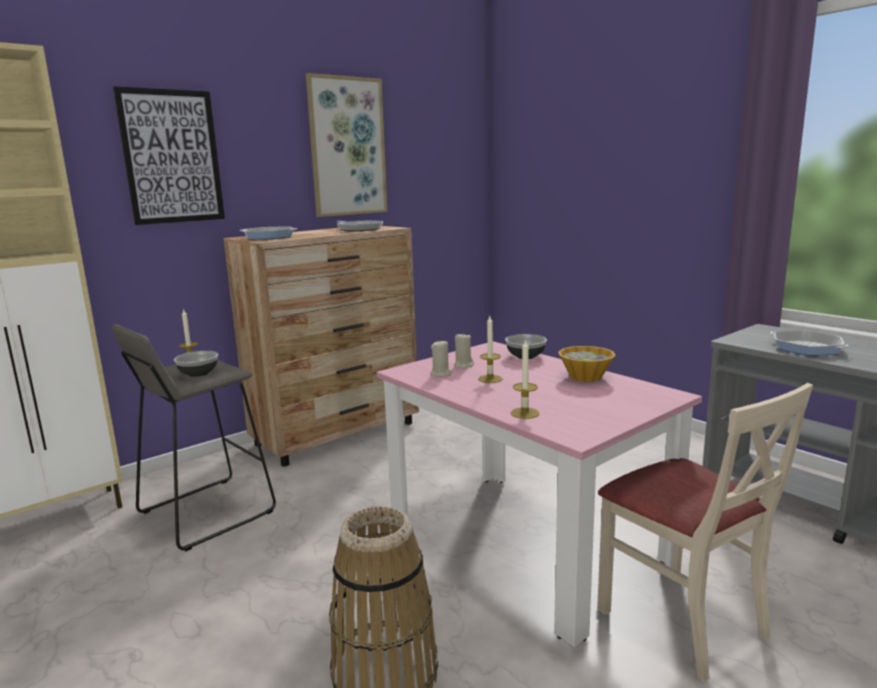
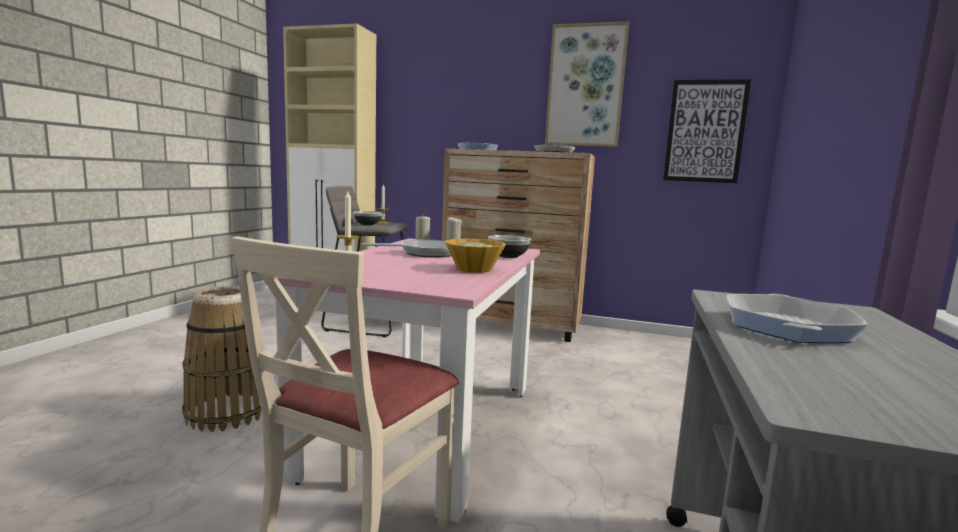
camera: 55 degrees right, 5 degrees down
picture [113,86,225,225] -> picture moved to [663,79,751,183]
candle [478,316,503,383] -> frying pan [362,240,451,257]

